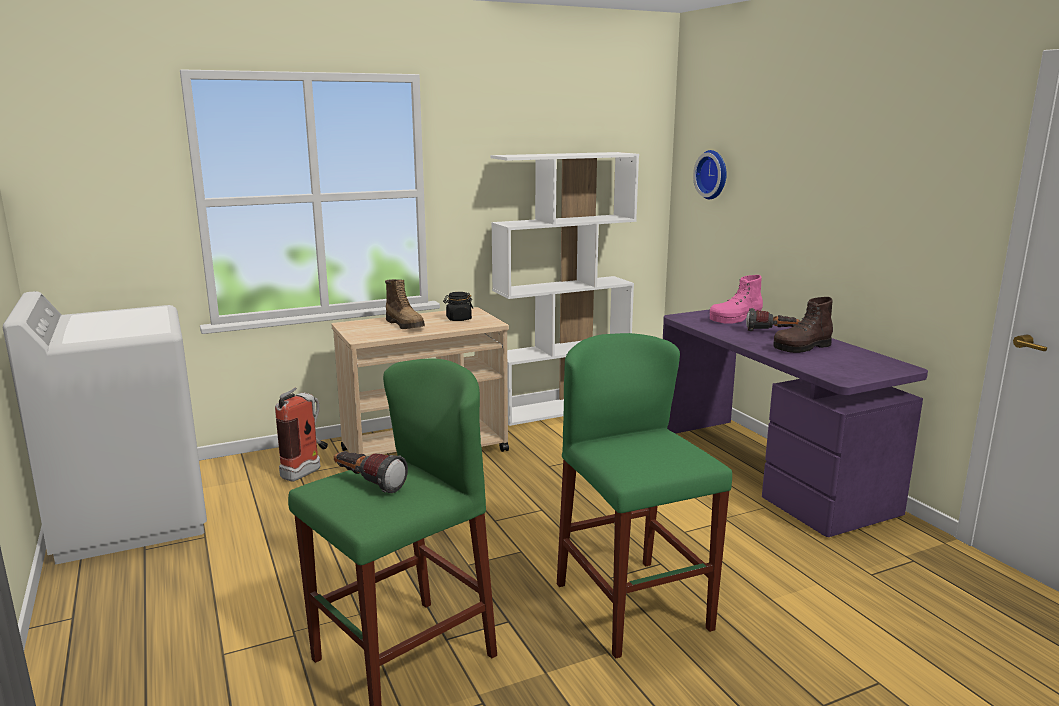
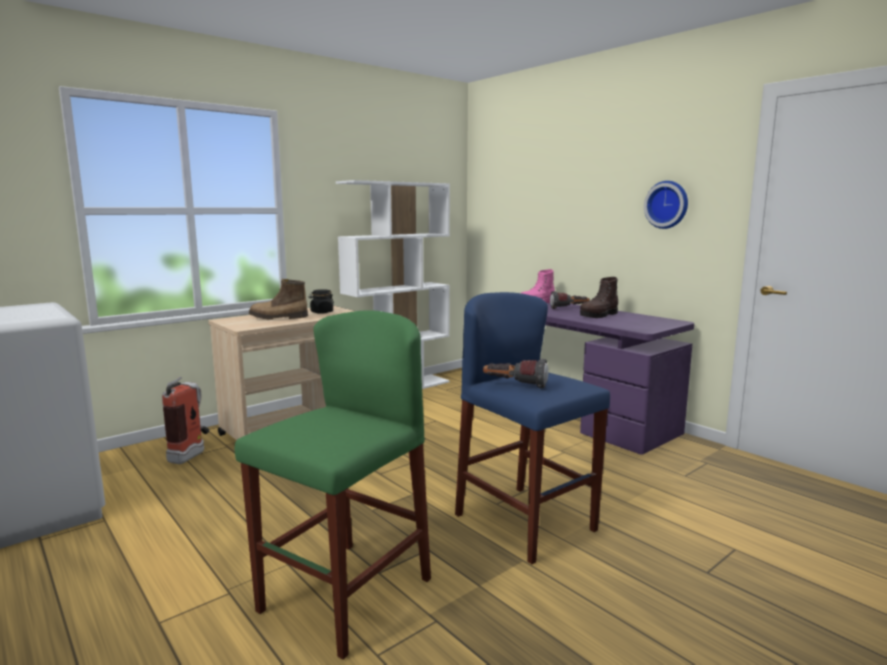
camera: 15 degrees left, 5 degrees down
flashlight [334,451,408,493] -> flashlight moved to [483,359,549,388]
boot [385,279,425,329] -> boot turned 135 degrees clockwise [249,279,308,320]
green stool [557,333,732,659] -> blue stool [455,292,610,564]
wall clock [693,150,727,199] -> wall clock moved to [644,181,688,229]

